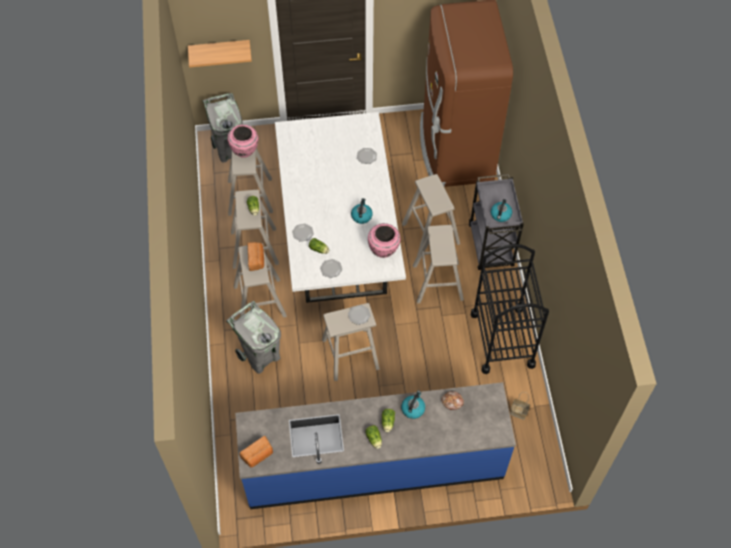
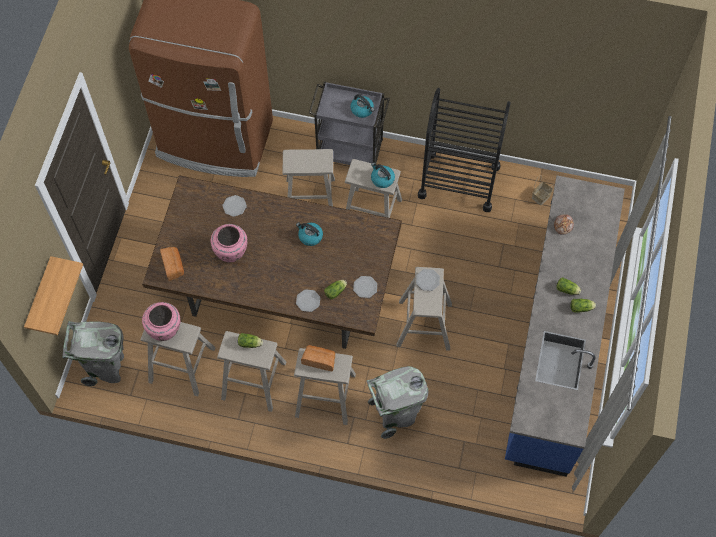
camera: 70 degrees left, 5 degrees up
bread [240,436,273,467] -> bread moved to [160,247,184,281]
white dining table [275,112,406,303] -> brown dining table [142,175,402,349]
pink vase [368,223,401,258] -> pink vase moved to [211,224,248,262]
kettle [401,391,425,419] -> kettle moved to [371,163,395,188]

